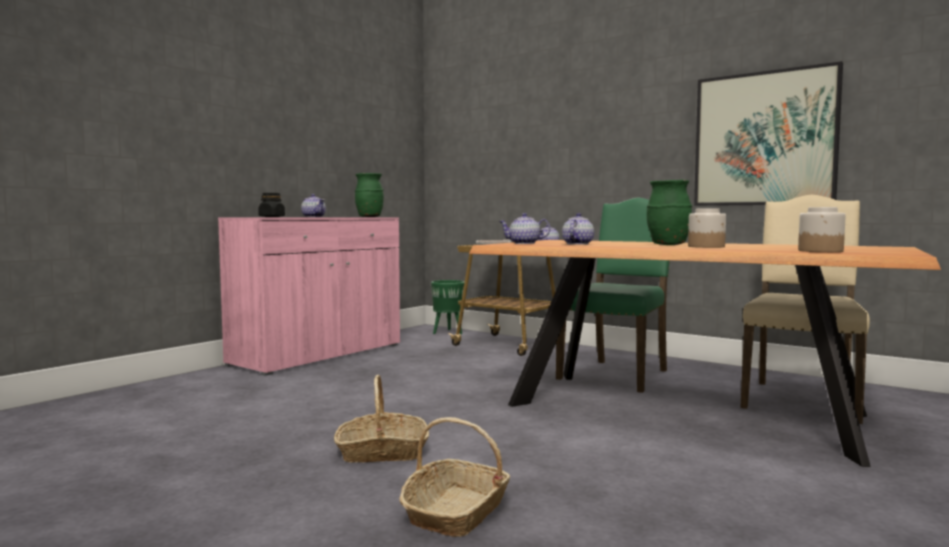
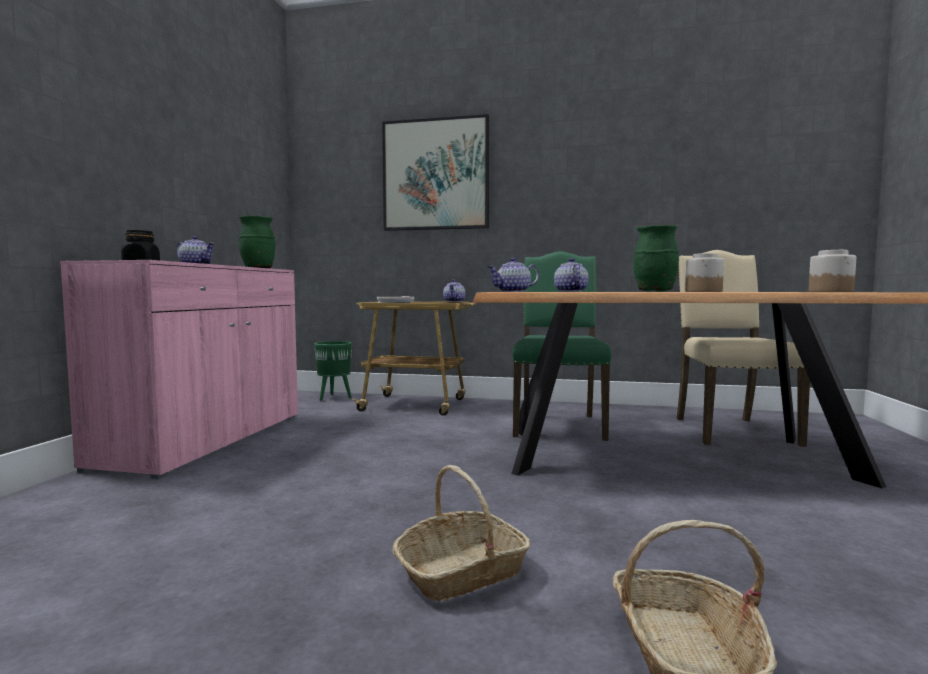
camera: 25 degrees left, 0 degrees up
picture [694,61,843,206] -> picture moved to [382,114,489,231]

